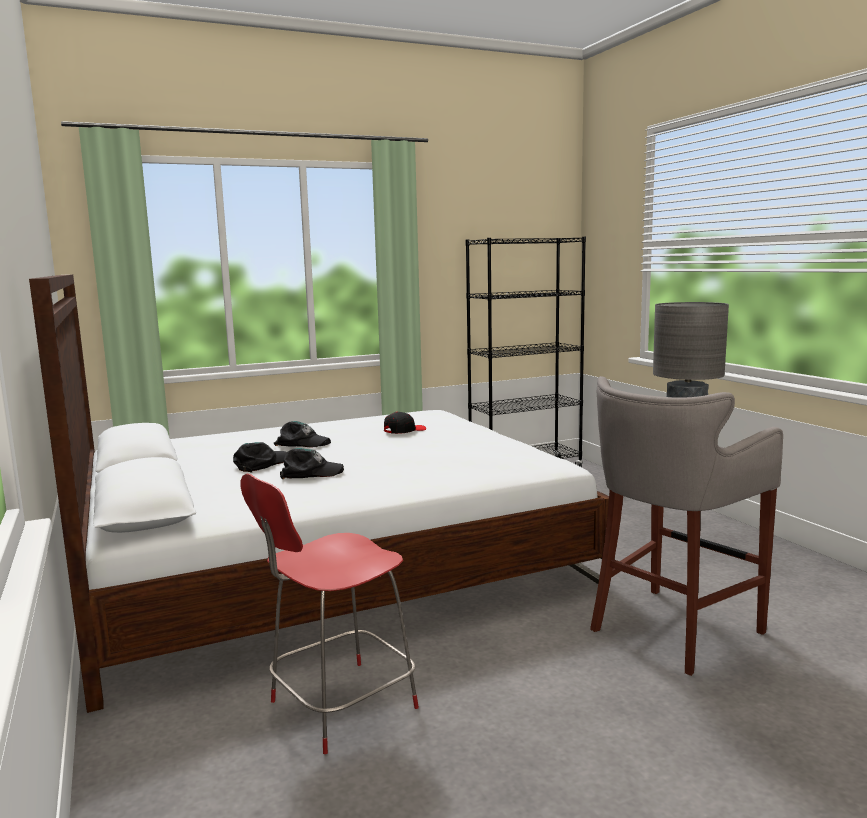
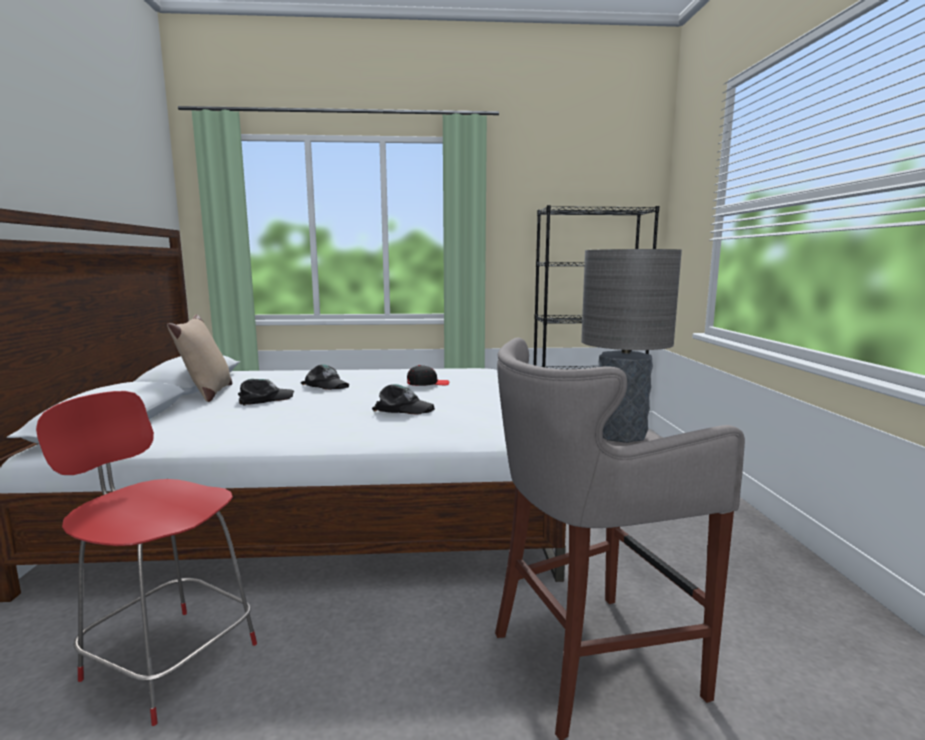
camera: 20 degrees right, 0 degrees up
red chair [241,474,419,754] -> red chair turned 45 degrees clockwise [36,391,257,726]
black cap [280,448,344,479] -> black cap moved to [372,384,435,414]
none -> beige pillow [167,314,232,402]

